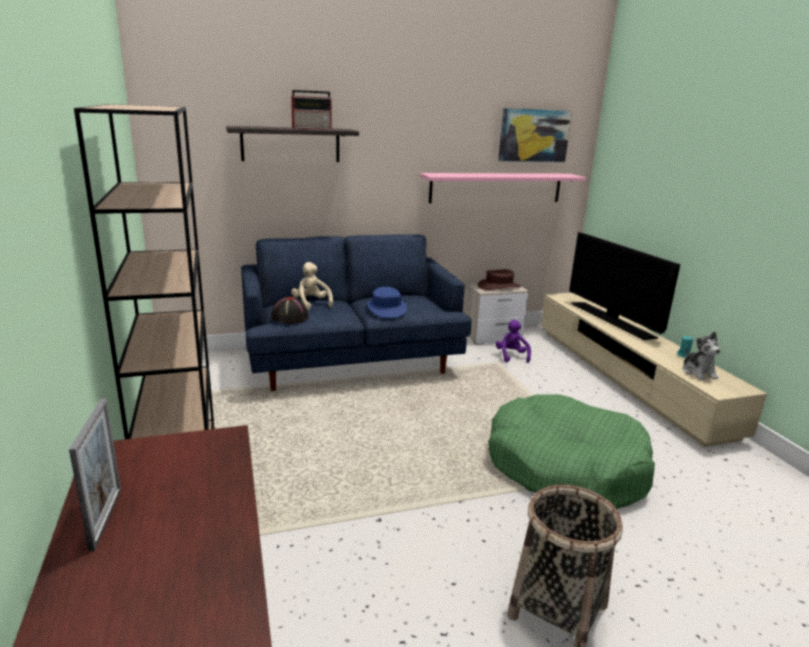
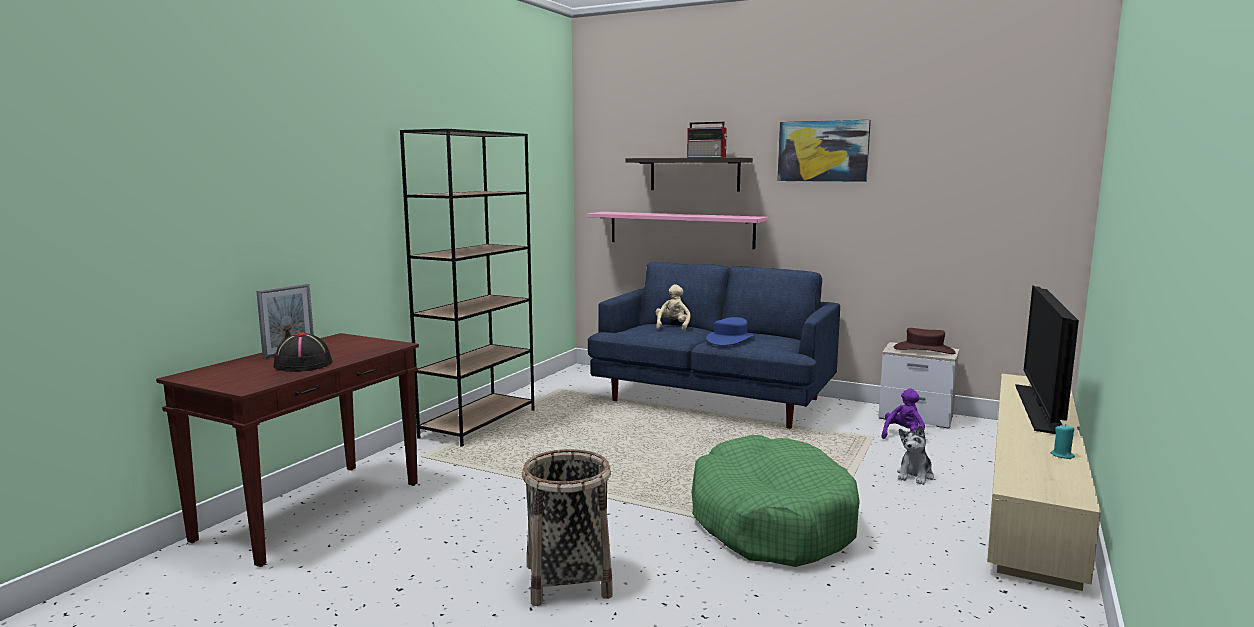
camera: 45 degrees right, 10 degrees down
black hat [271,297,308,324] -> black hat moved to [273,333,333,372]
pink shelf [420,173,586,203] -> pink shelf moved to [587,212,768,249]
picture [498,108,572,162] -> picture moved to [778,120,871,182]
plush toy [682,331,721,380] -> plush toy moved to [897,426,934,485]

